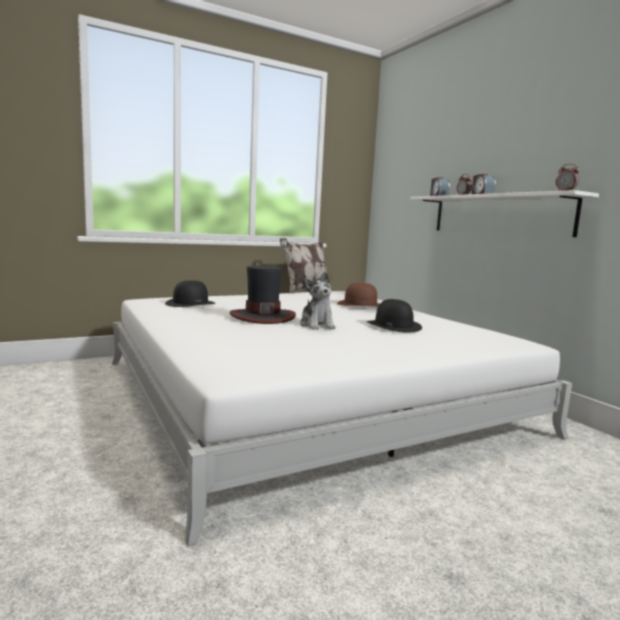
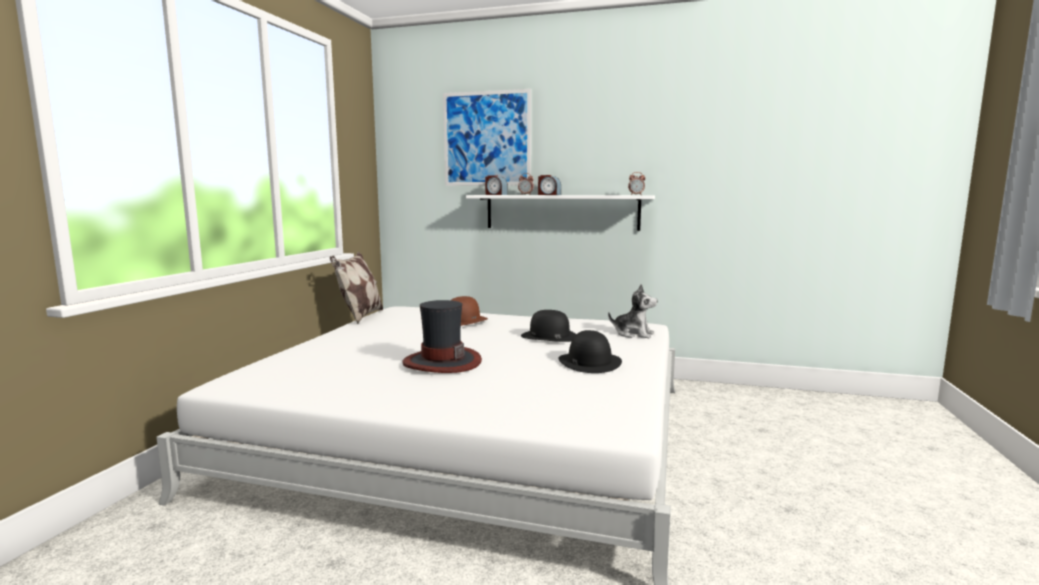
camera: 45 degrees left, 0 degrees up
black hat [165,280,215,307] -> black hat moved to [558,330,622,373]
plush toy [300,272,336,330] -> plush toy moved to [608,284,657,338]
none -> picture [443,89,531,186]

